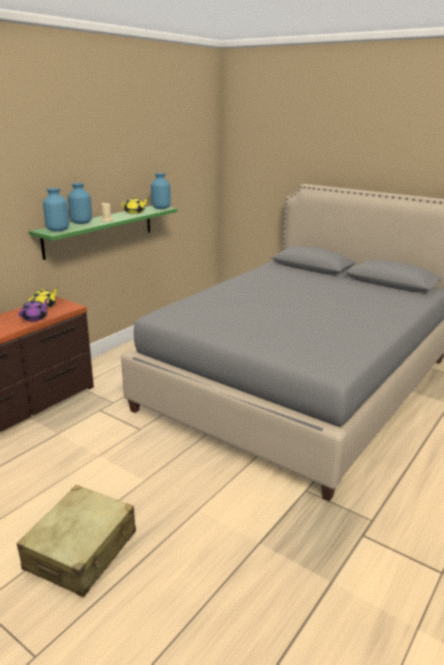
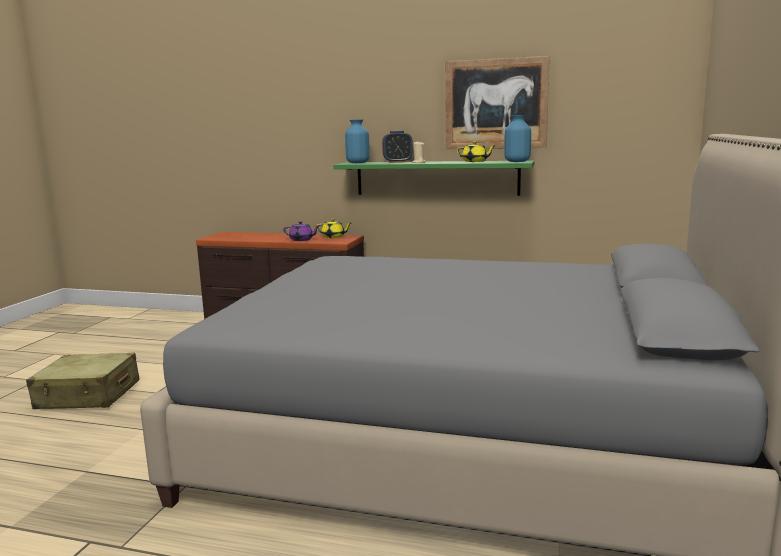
camera: 70 degrees right, 10 degrees down
blue vase [68,183,92,224] -> alarm clock [382,131,413,163]
none -> picture [445,56,550,149]

